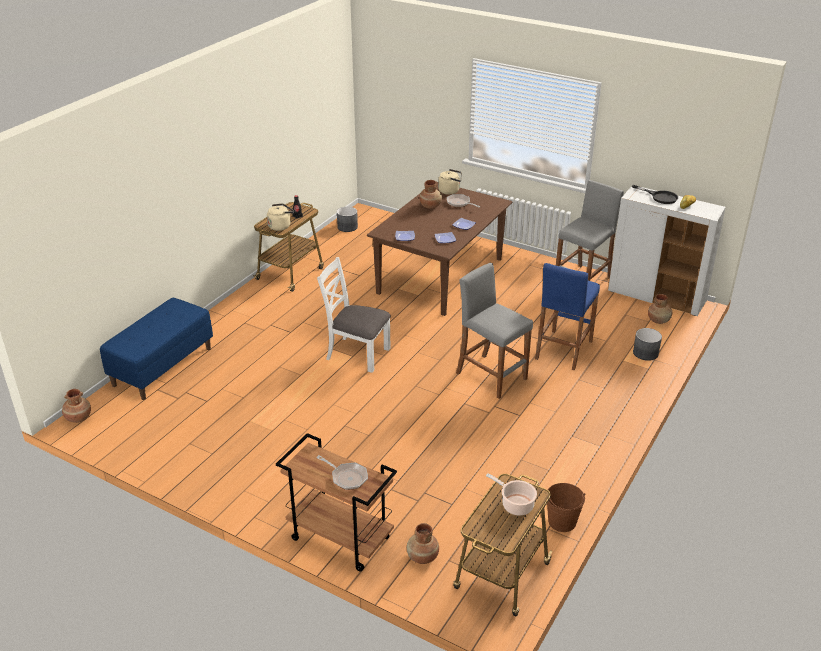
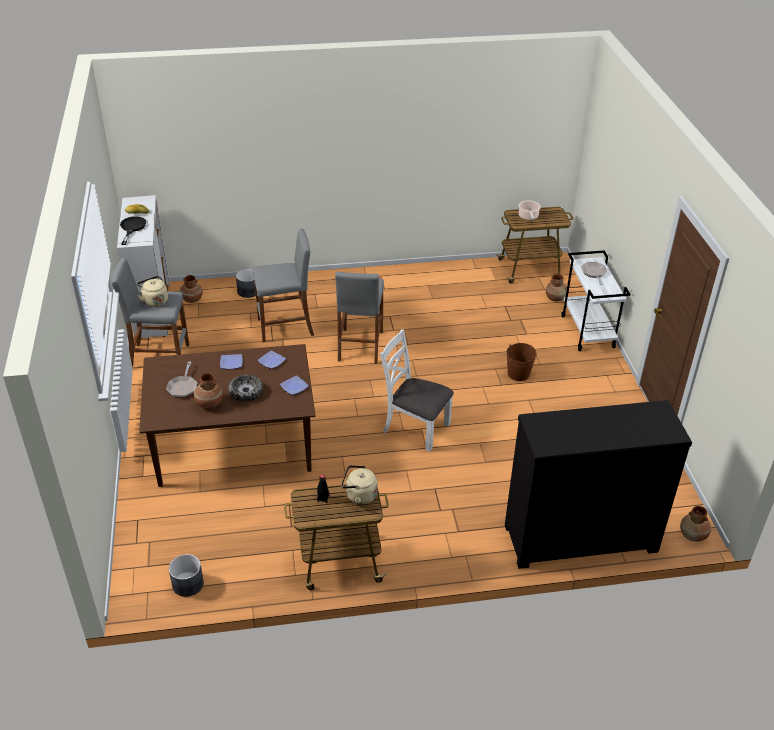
camera: 130 degrees left, 5 degrees up
blue bench [100,297,213,400] -> dresser [505,400,692,569]
brown cart [276,433,397,572] -> white cart [561,250,630,351]
white chair [317,257,391,373] -> white chair turned 135 degrees clockwise [380,330,454,452]
beige kettle [438,169,462,195] -> beige kettle moved to [137,276,168,307]
blue stool [535,263,600,370] -> grey stool [253,228,314,342]
brown bucket [547,483,585,532] -> brown bucket moved to [506,343,537,381]
none -> bowl [228,375,263,402]

